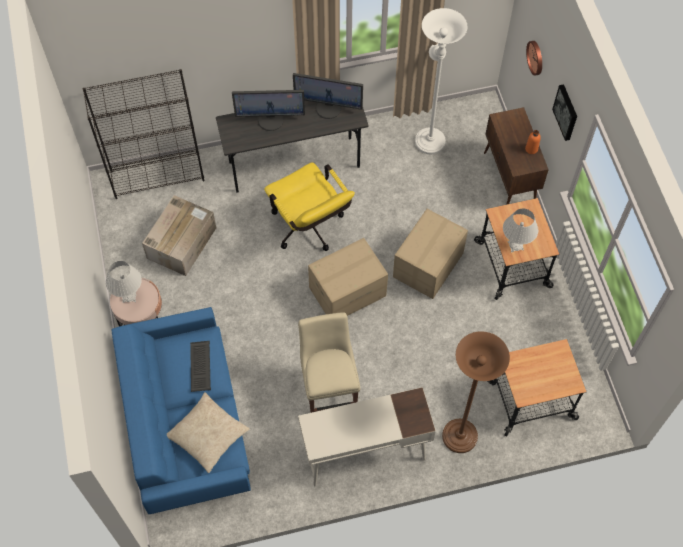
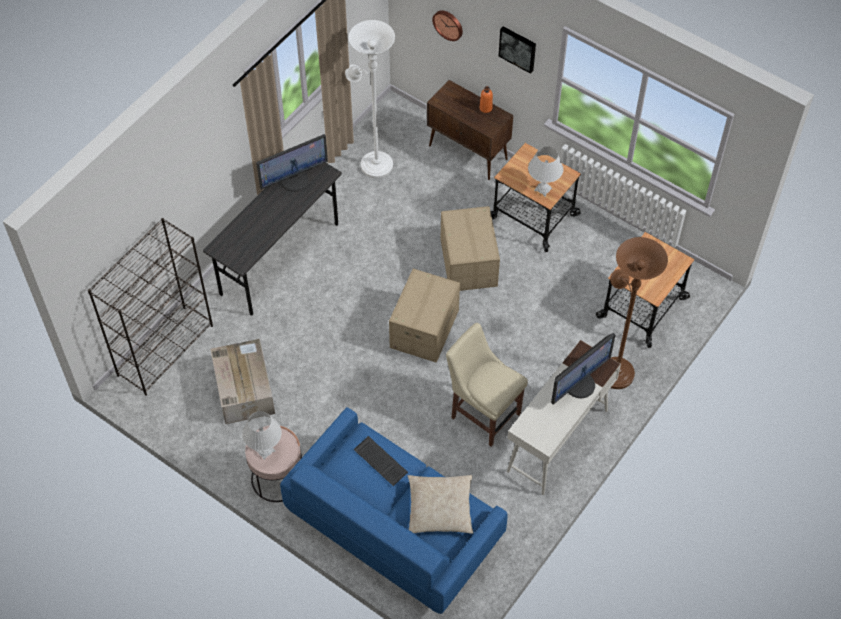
camera: 40 degrees left, 5 degrees down
monitor [232,90,305,131] -> monitor moved to [551,333,616,405]
yellow office chair [264,162,355,251] -> none

